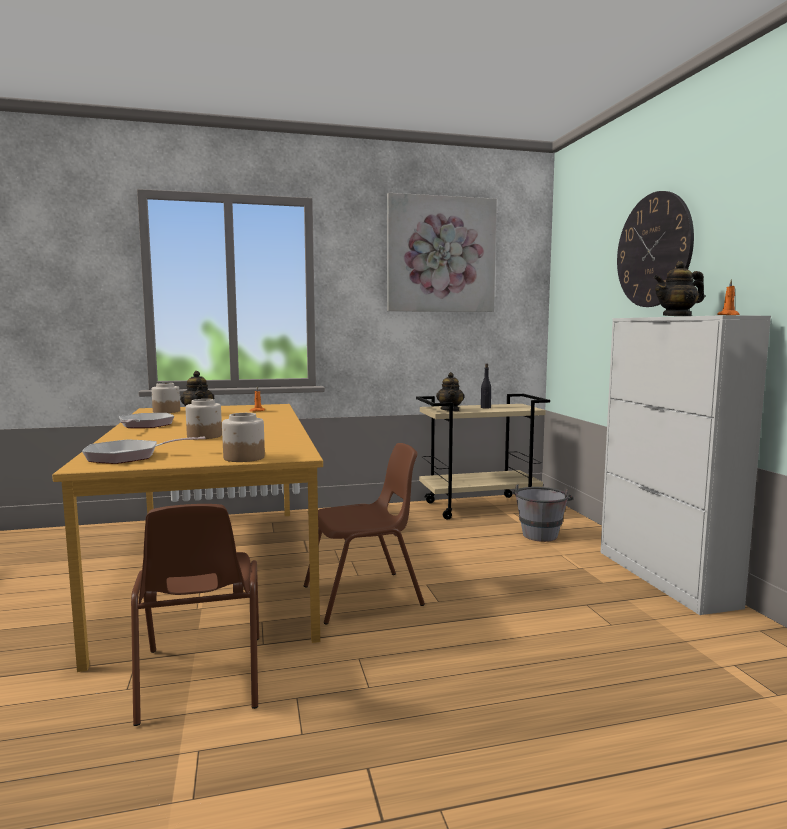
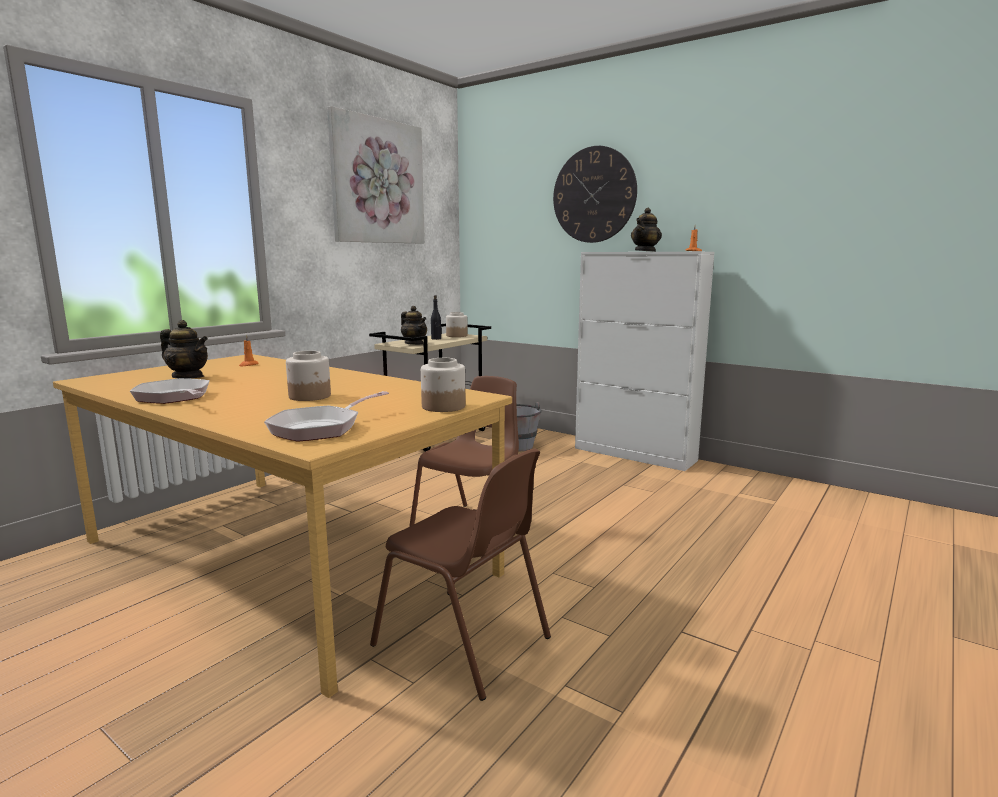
camera: 40 degrees left, 5 degrees up
jar [151,383,180,413] -> jar moved to [446,312,468,337]

